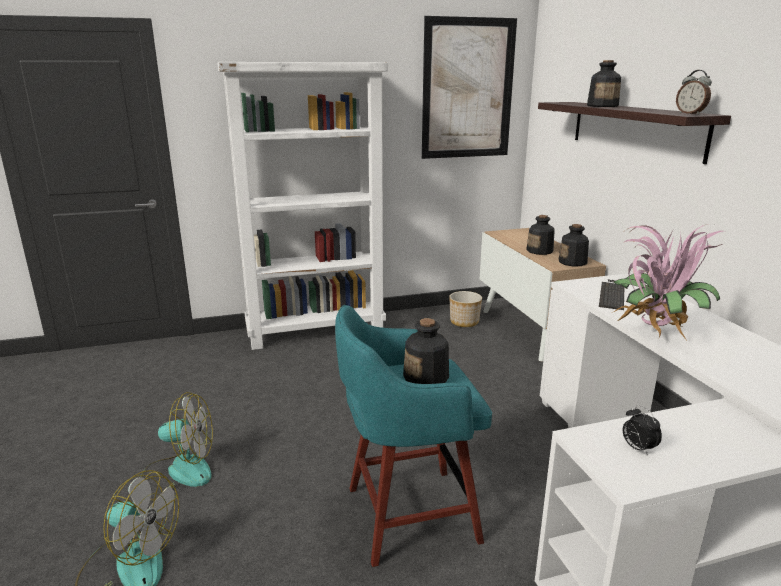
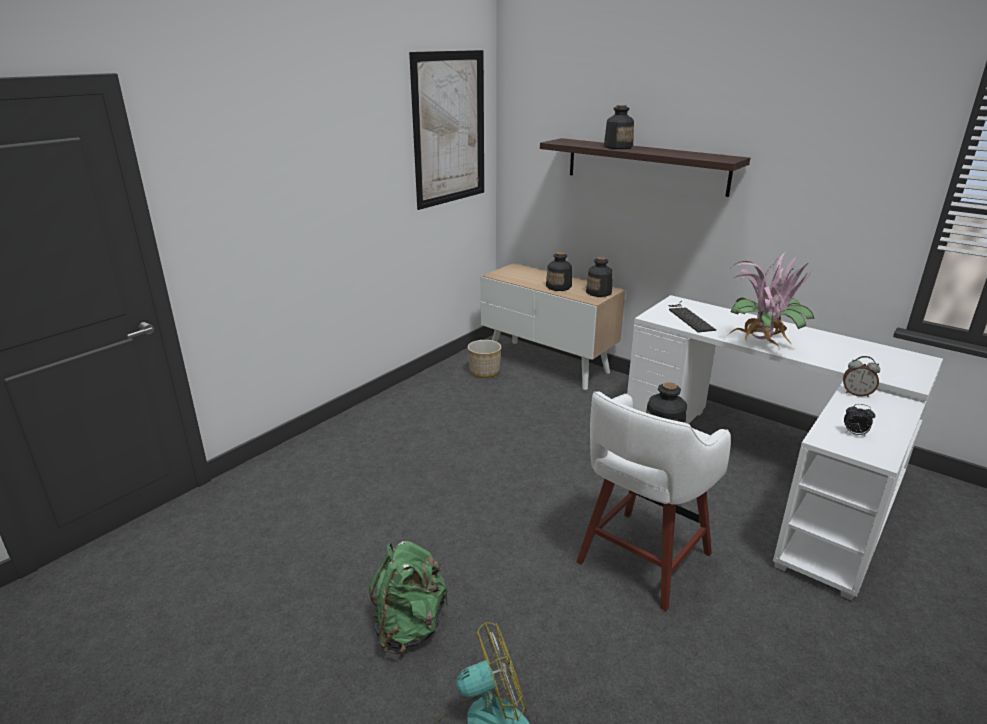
camera: 35 degrees left, 5 degrees up
fan [141,392,213,501] -> green backpack [369,541,448,654]
white bookcase [217,62,388,350] -> none
turquoise stool [335,305,492,567] -> white stool [576,391,731,611]
alarm clock [676,70,712,115] -> alarm clock moved to [843,356,880,397]

